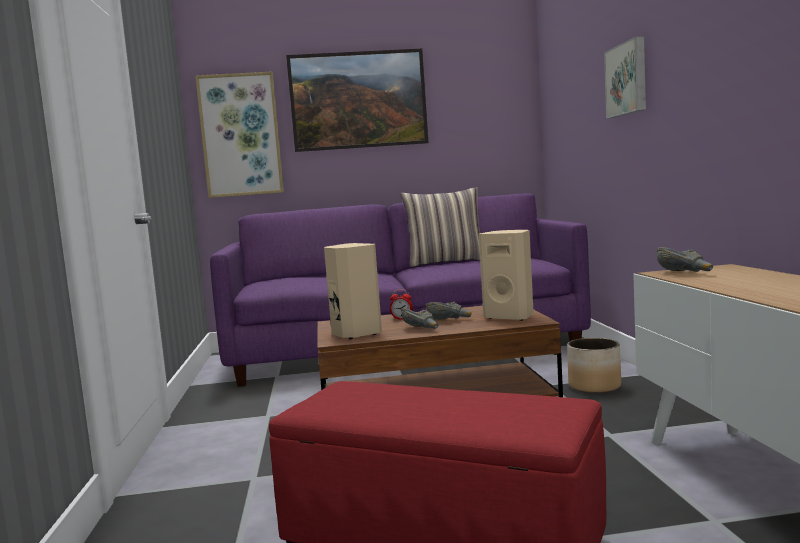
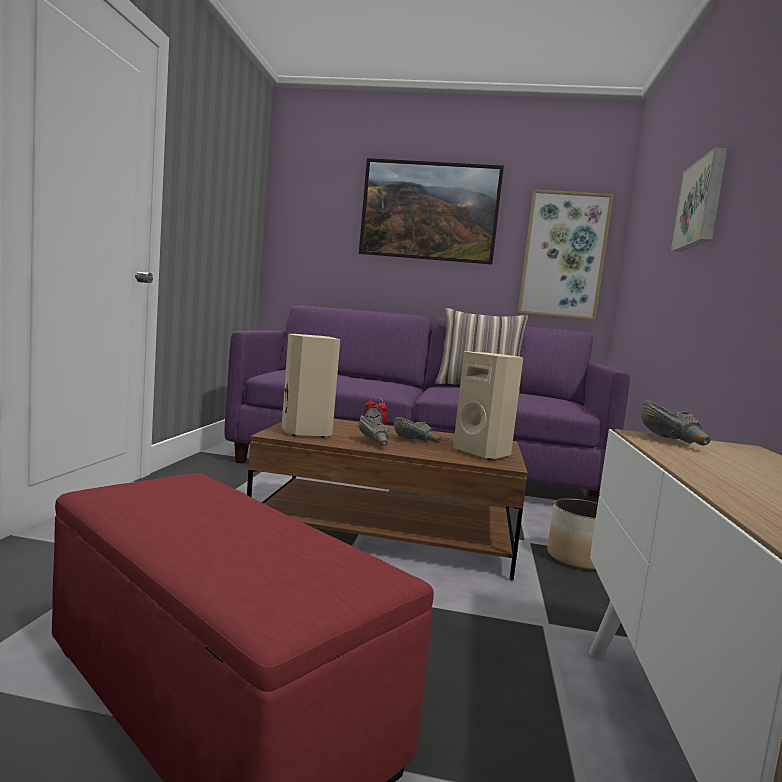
camera: 15 degrees right, 0 degrees up
picture [195,72,284,198] -> picture moved to [518,189,614,320]

